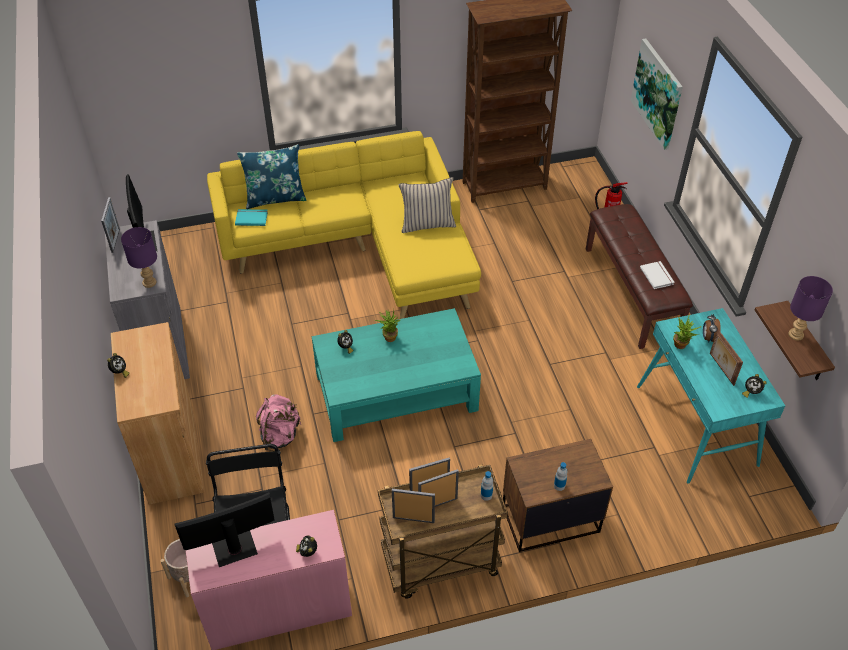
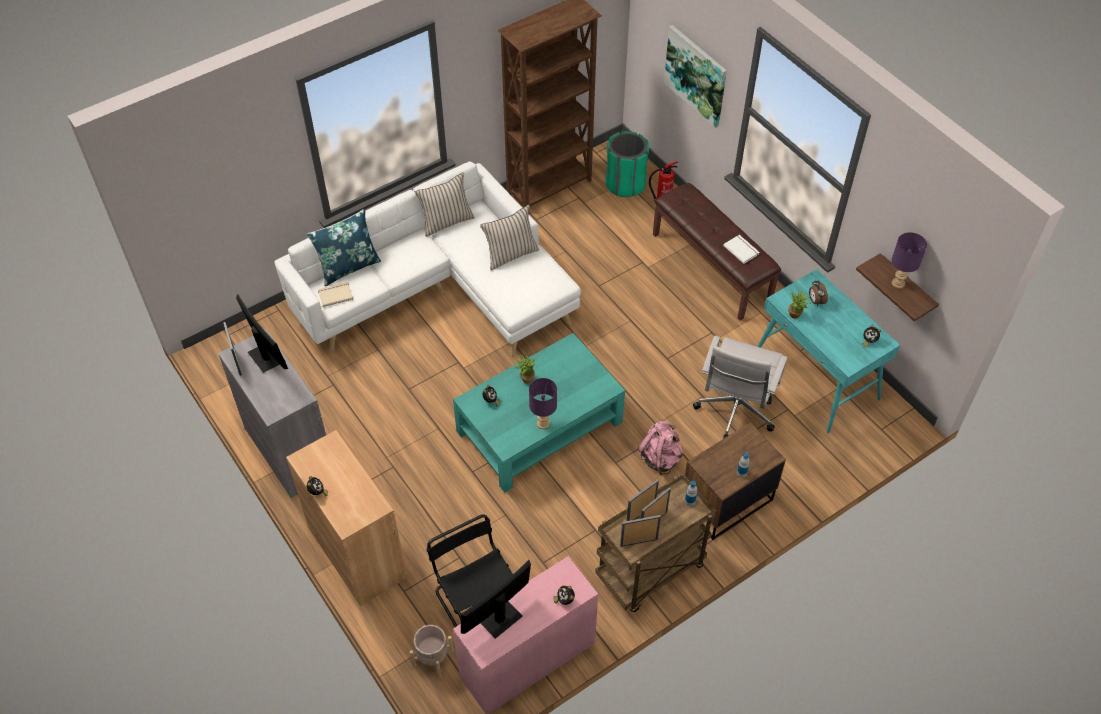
camera: 20 degrees left, 5 degrees up
purple table lamp [121,227,157,288] -> purple table lamp moved to [529,378,557,429]
yellow sofa [207,131,481,319] -> white sofa [274,161,581,357]
turquoise book [235,209,268,226] -> beige book [318,282,353,307]
pink backpack [256,394,302,452] -> pink backpack moved to [638,421,683,475]
picture frame [710,329,743,386] -> none
none -> beige pillow [415,172,475,237]
none -> green trash can [605,131,649,197]
none -> white office chair [693,336,788,439]

